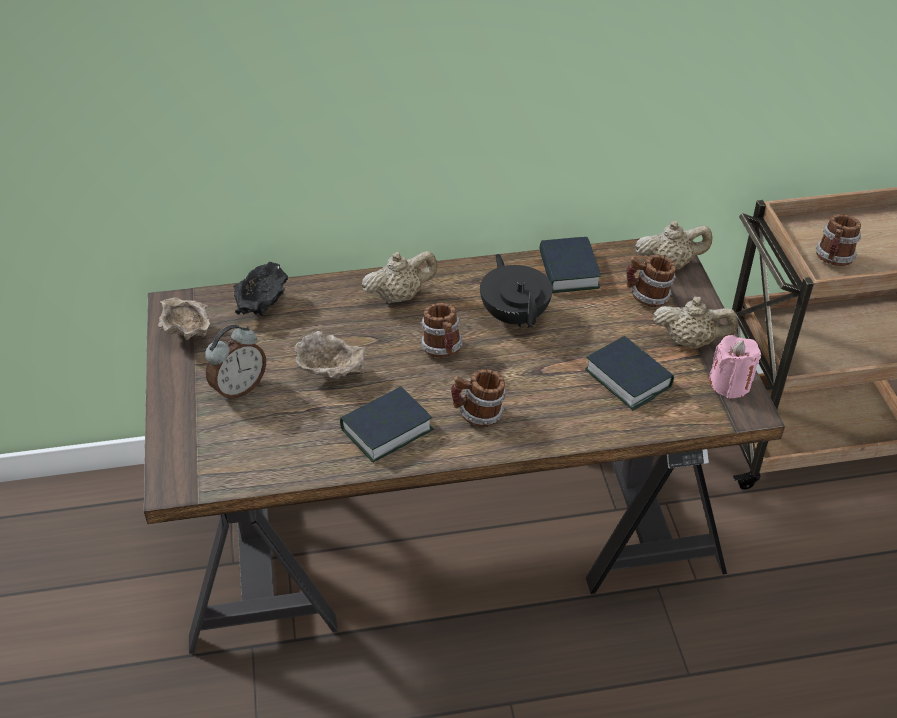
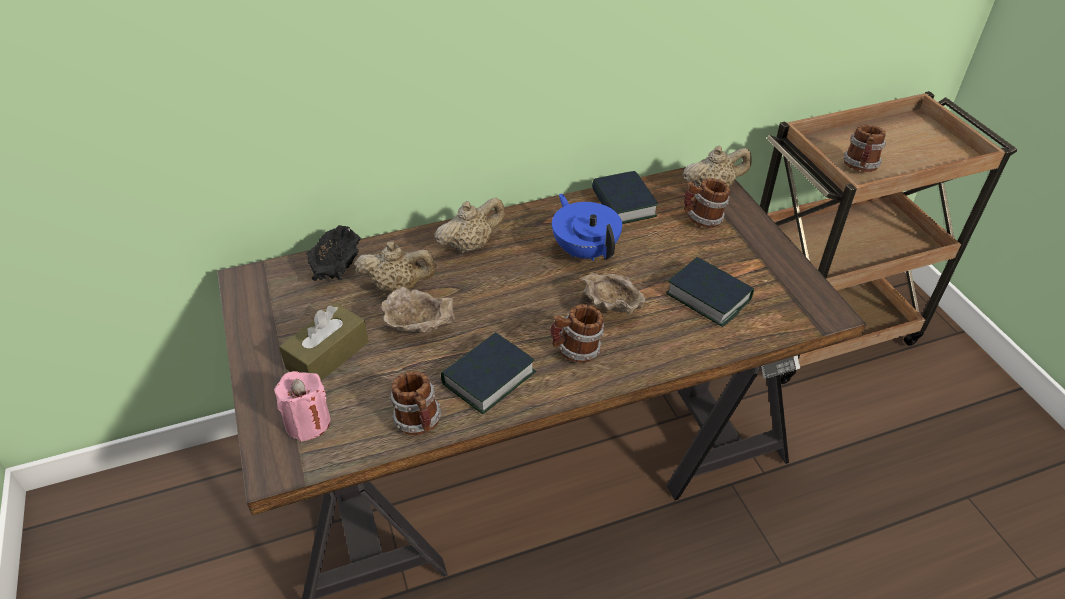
camera: 10 degrees left, 0 degrees up
beige bowl [158,297,210,340] -> beige bowl moved to [581,273,645,315]
alarm clock [205,325,266,401] -> brown tissue box [279,303,369,381]
mug [420,303,463,358] -> mug moved to [389,371,441,435]
black teapot [480,254,552,328] -> blue teapot [552,194,622,261]
beige teapot [653,297,738,349] -> beige teapot moved to [355,241,437,292]
pink candle [709,335,761,399] -> pink candle moved to [274,371,331,442]

